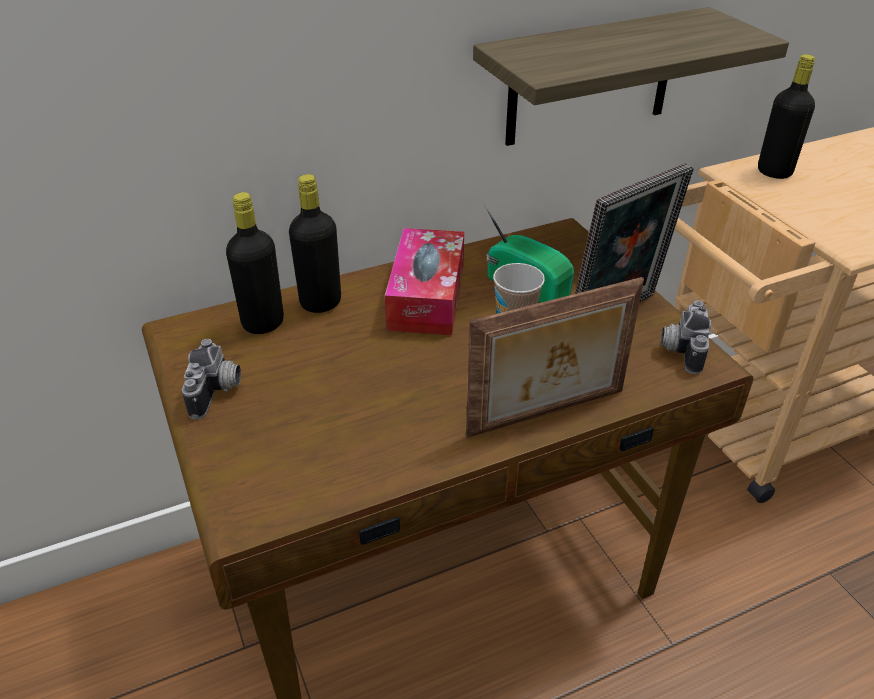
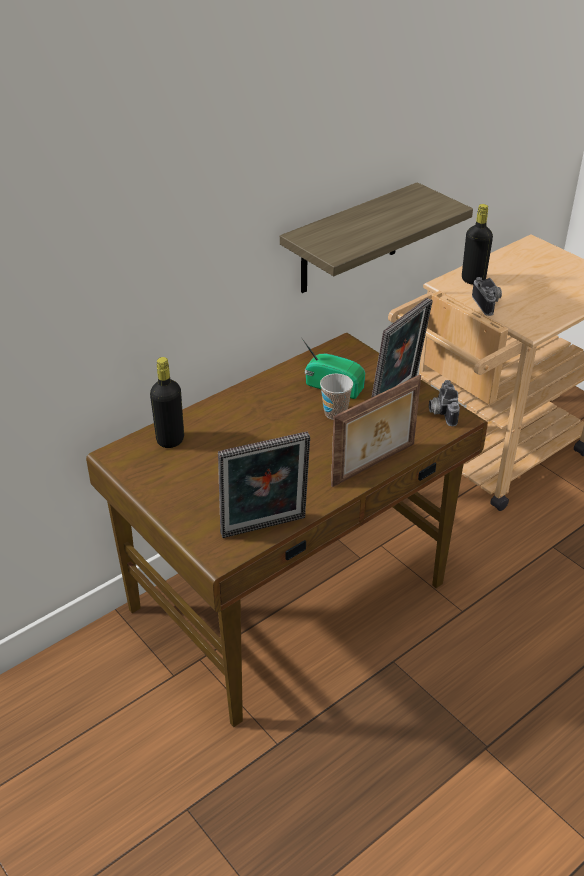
camera: 15 degrees left, 0 degrees up
camera [182,339,241,420] -> camera moved to [472,277,502,316]
black bottle [289,174,341,313] -> none
tissue box [385,228,464,335] -> none
none -> picture frame [218,431,310,538]

